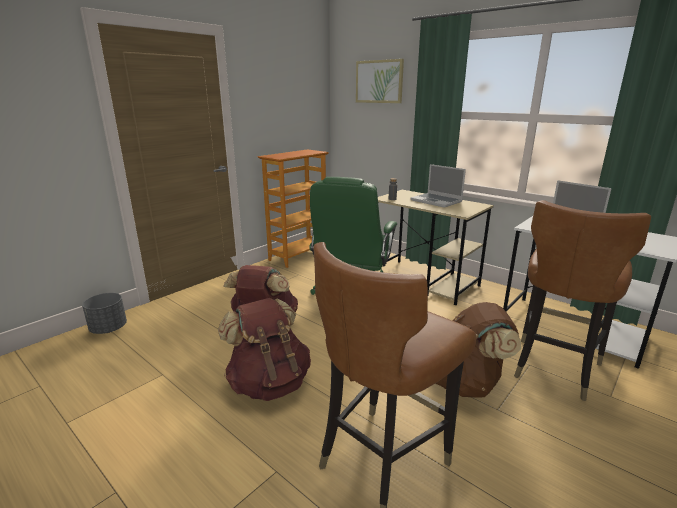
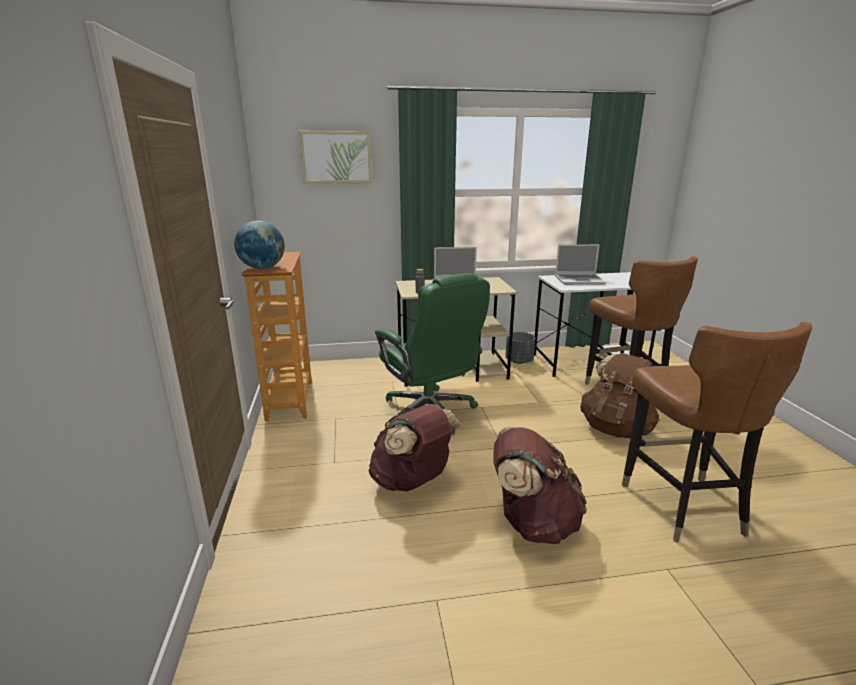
camera: 50 degrees left, 0 degrees up
grey planter [82,293,127,334] -> grey planter moved to [505,332,535,364]
none -> globe [234,220,285,269]

